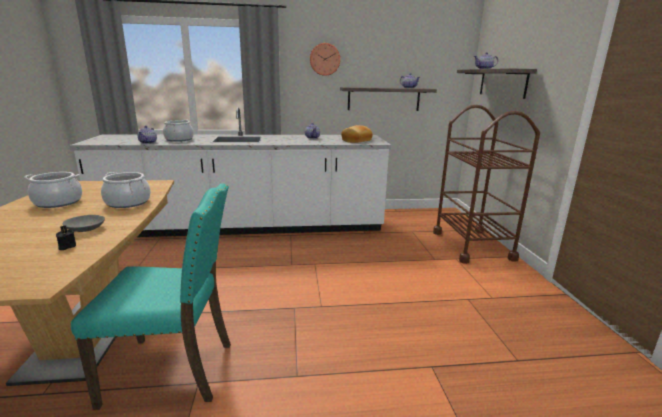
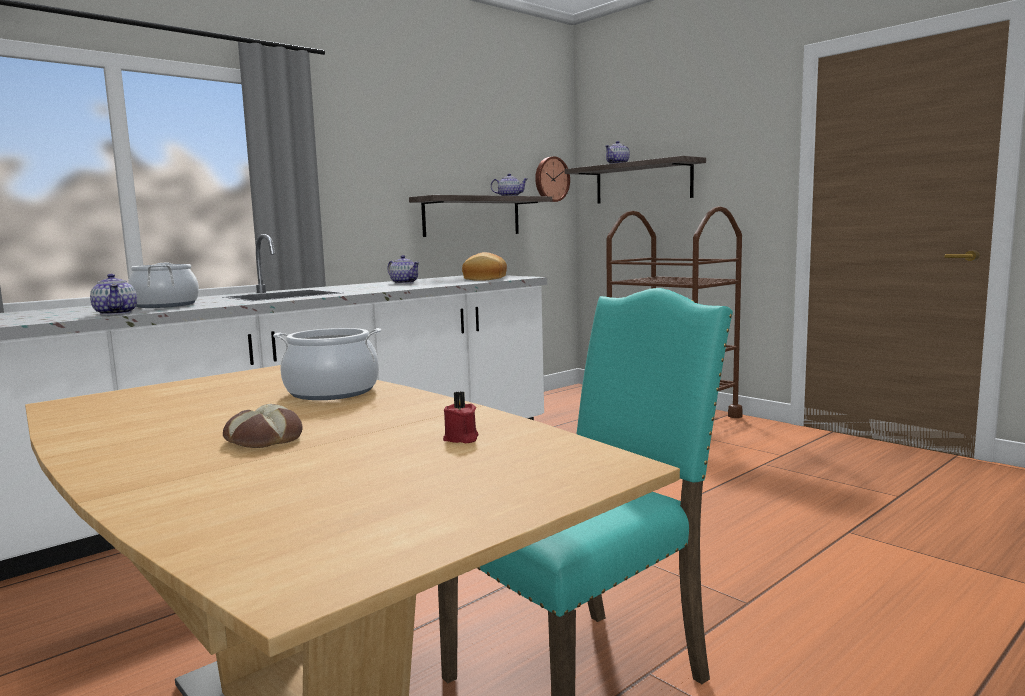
camera: 35 degrees left, 10 degrees down
cooking pot [24,172,82,208] -> none
black candle [56,225,76,250] -> red candle [443,391,479,443]
grey bowl [62,215,105,232] -> none
wall clock [310,43,340,76] -> wall clock moved to [535,156,570,202]
none -> bread [223,404,303,448]

